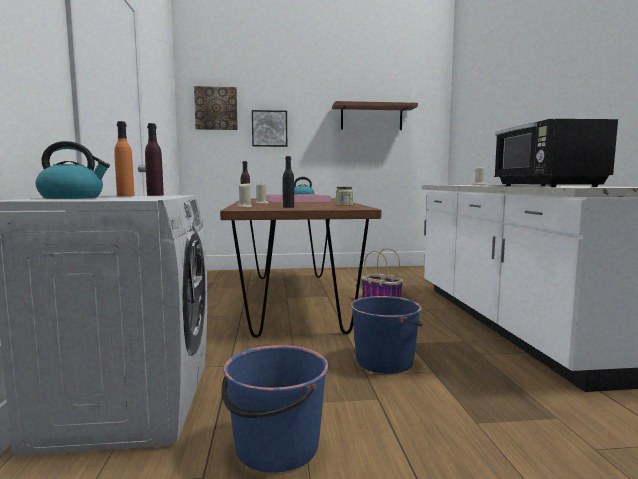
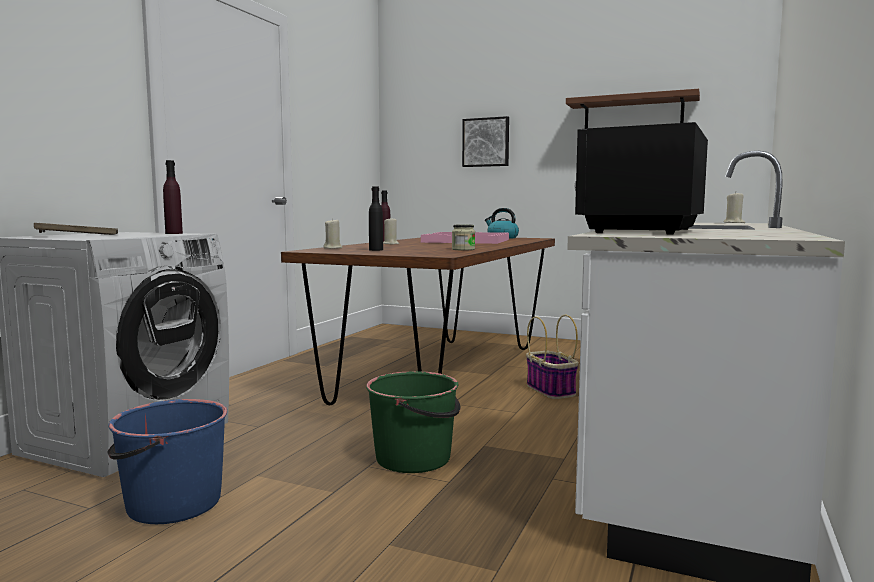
camera: 30 degrees right, 0 degrees up
kettle [36,141,110,199] -> brown tray [34,223,118,235]
orange bottle [114,121,135,196] -> none
picture [194,86,238,130] -> none
blue bucket [350,296,423,374] -> green bucket [366,371,461,473]

